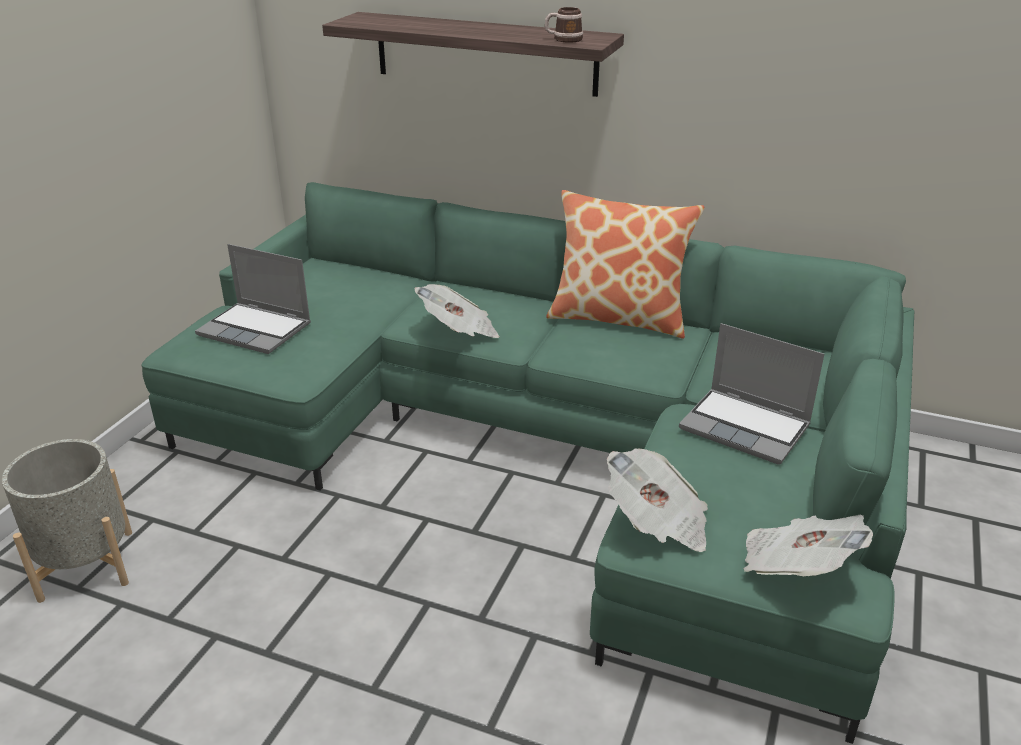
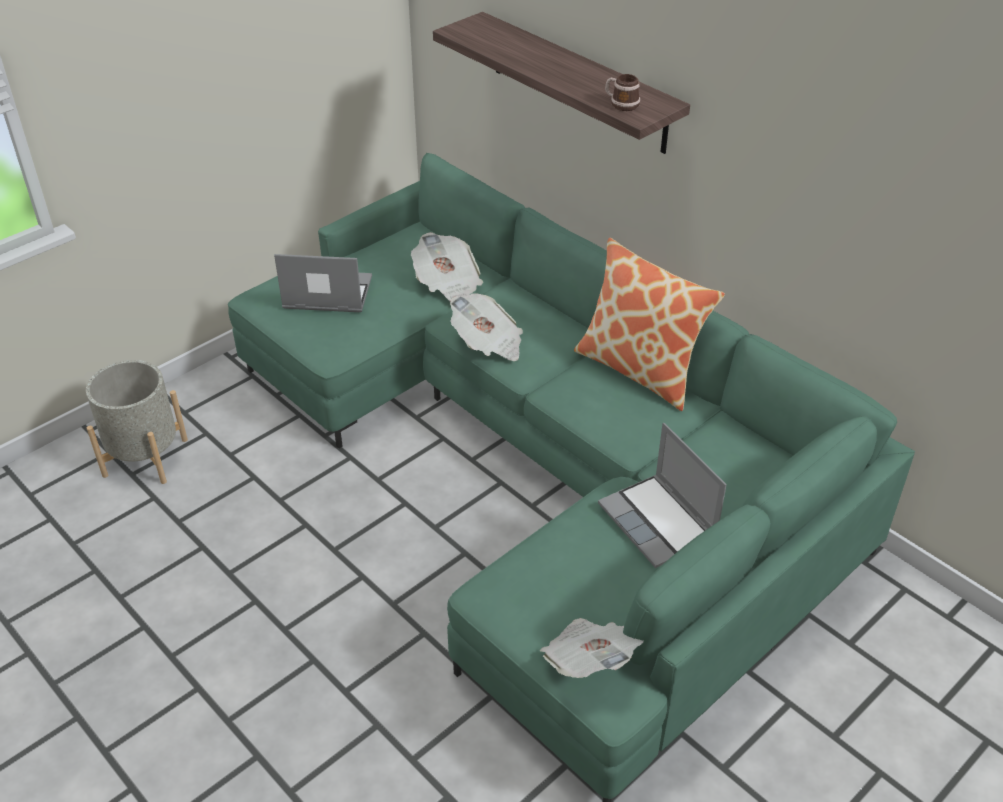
camera: 25 degrees right, 10 degrees up
laptop [195,244,311,354] -> laptop turned 135 degrees clockwise [274,254,372,312]
newspaper [607,448,708,552] -> newspaper moved to [411,232,483,302]

